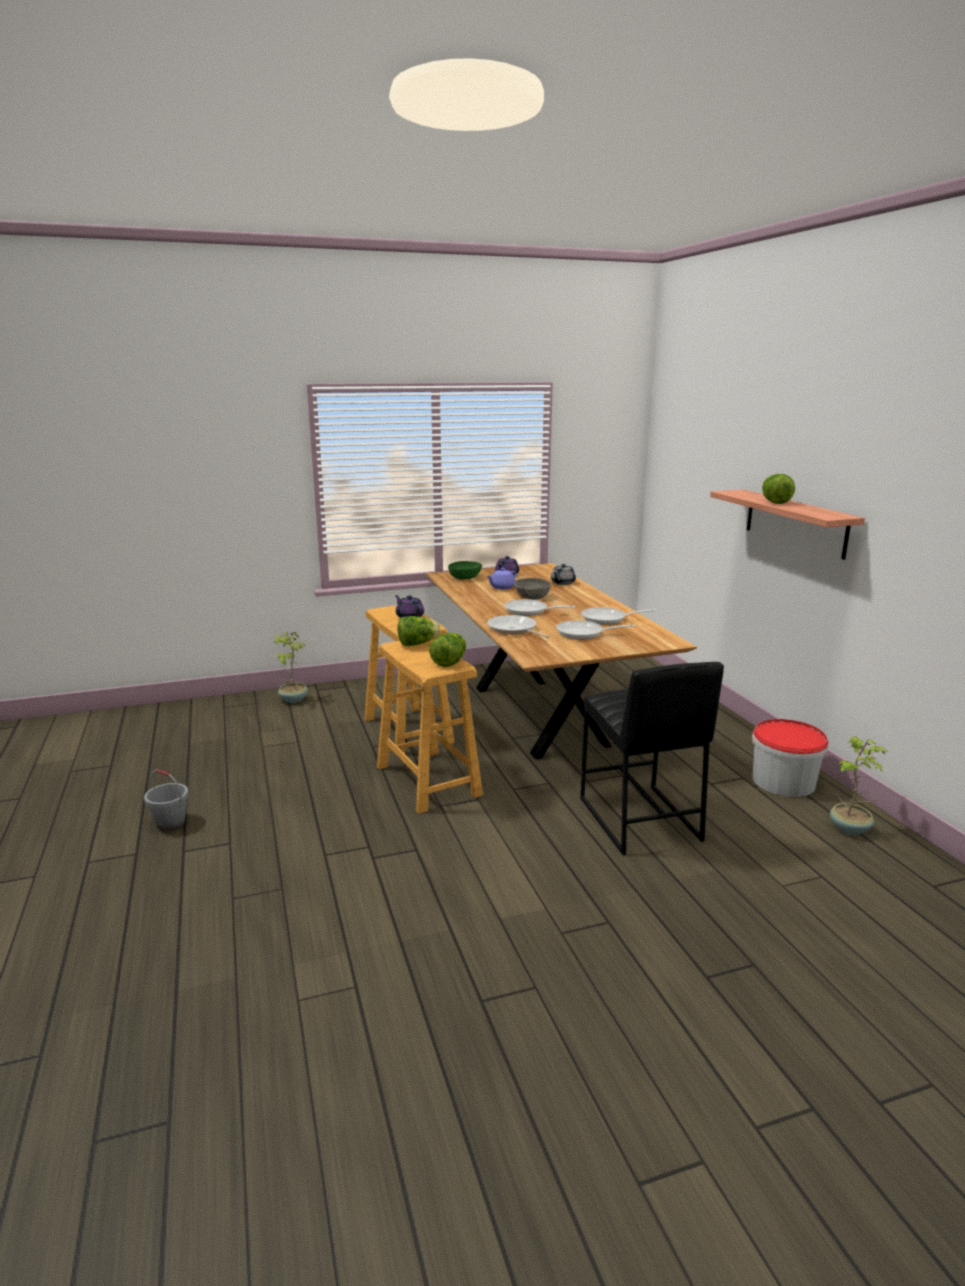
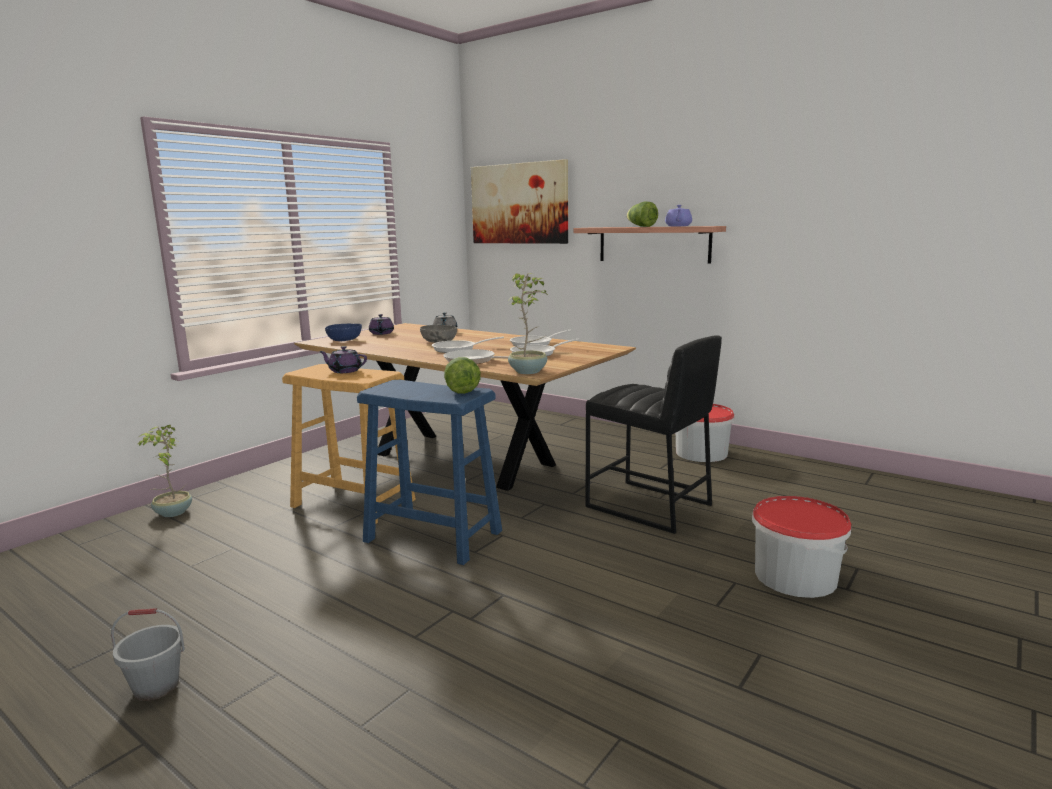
camera: 35 degrees left, 5 degrees down
beige stool [377,639,483,814] -> blue stool [357,380,502,565]
lettuce [398,616,440,646] -> none
green bowl [448,561,482,579] -> blue bowl [325,324,362,341]
purple teapot [488,568,517,590] -> purple teapot moved to [665,205,692,226]
potted plant [830,736,888,835] -> potted plant moved to [508,273,548,374]
none -> picture [471,159,568,244]
none -> bucket [752,496,851,598]

